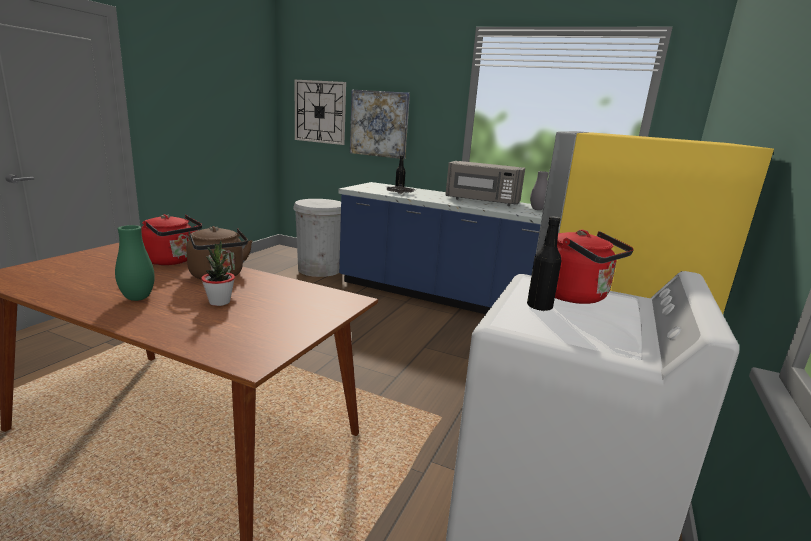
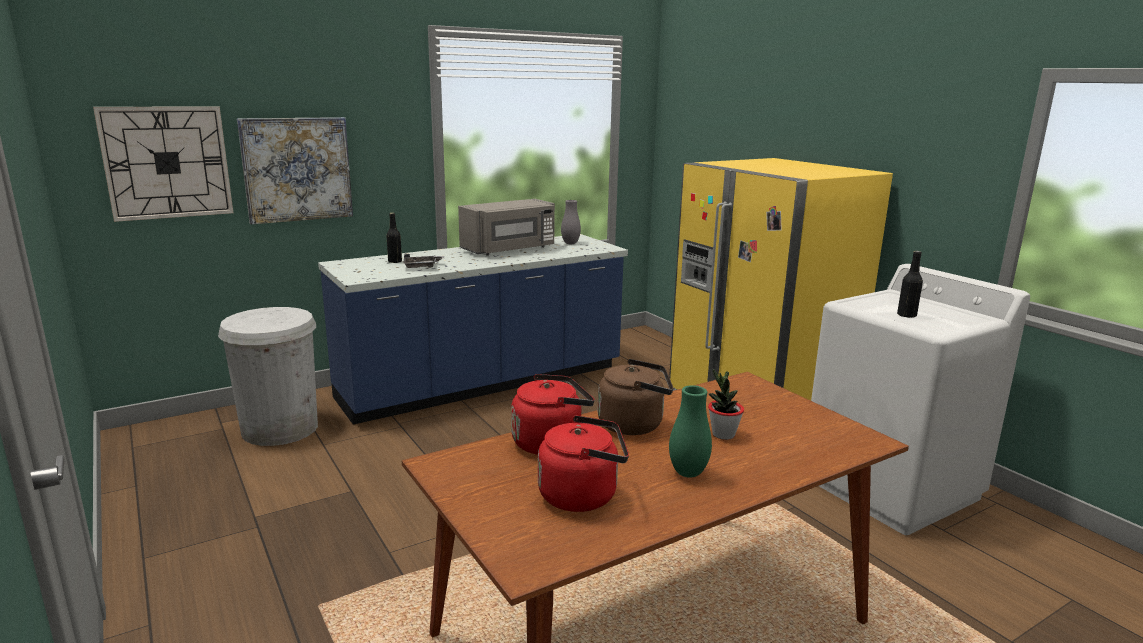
camera: 55 degrees left, 0 degrees up
red kettle [555,230,634,304] -> red kettle moved to [538,415,629,512]

